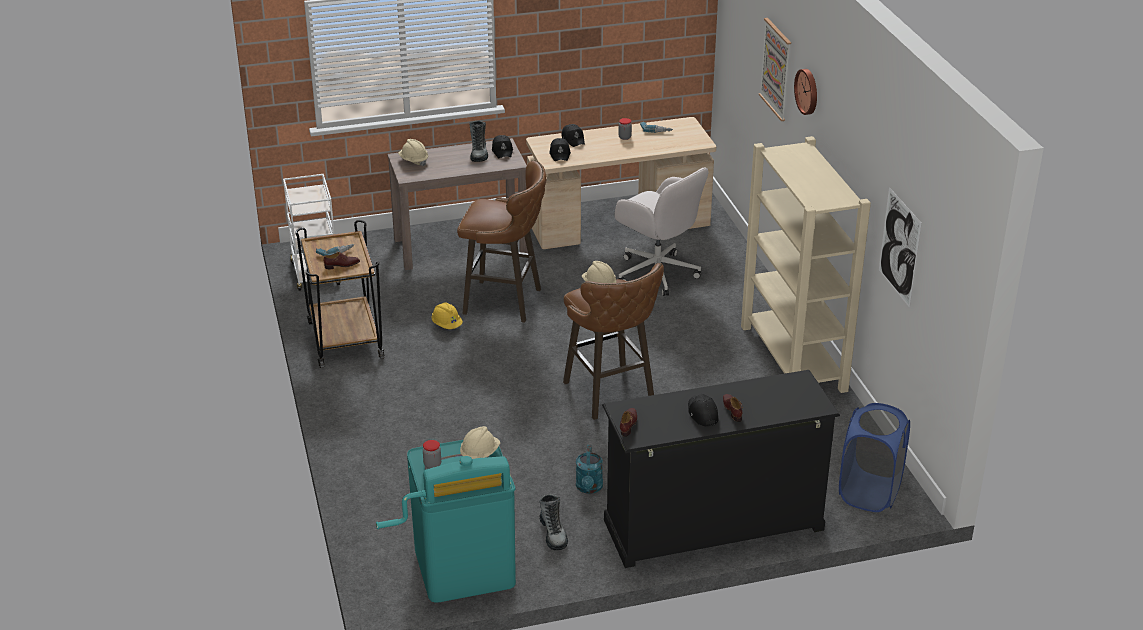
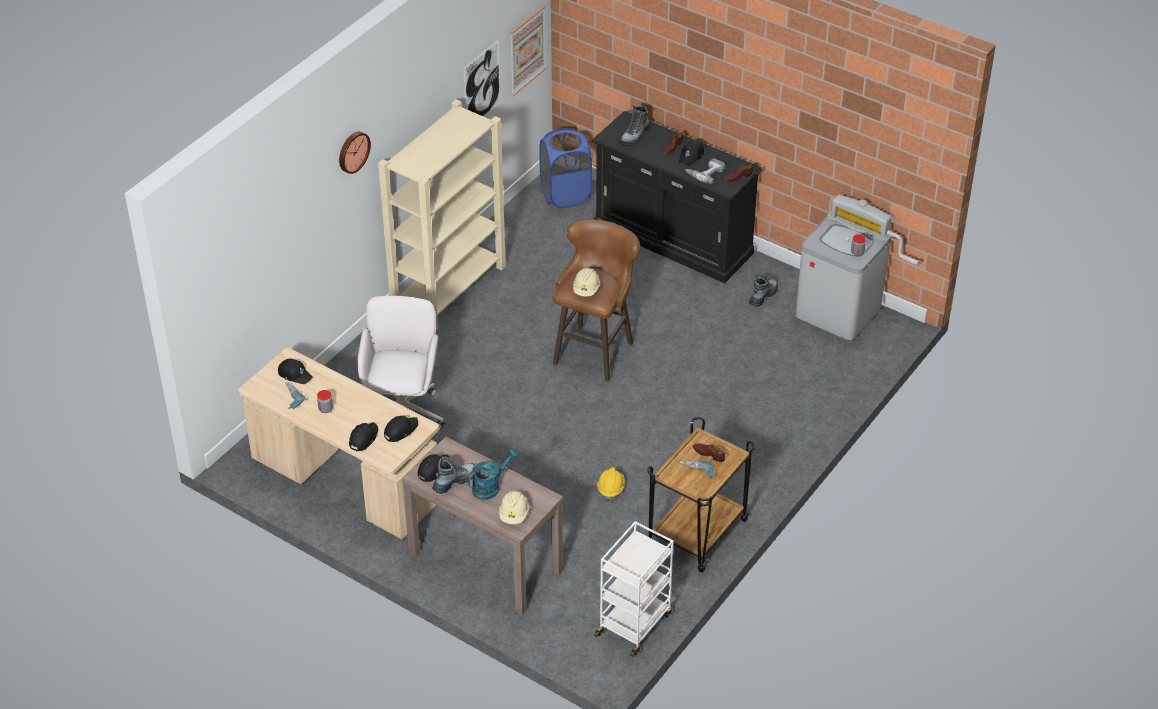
camera: 130 degrees left, 10 degrees up
turquoise washing machine [376,440,516,603] -> grey washing machine [796,195,919,340]
brown stool [457,160,547,322] -> none
beige hard hat [460,426,500,459] -> none
turquoise watering can [576,445,603,494] -> turquoise watering can moved to [467,448,518,500]
picture [759,18,791,121] -> picture moved to [509,5,546,96]
none -> black cap [278,359,313,384]
none -> boot [620,106,651,146]
none -> power drill [685,158,726,184]

